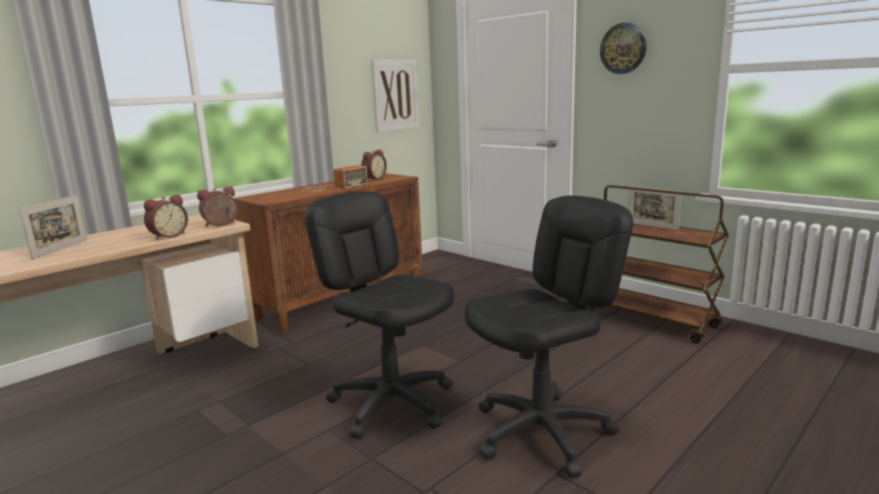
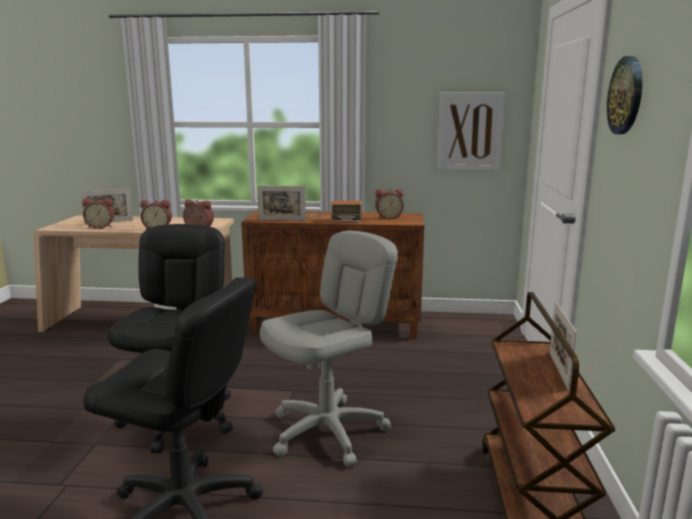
camera: 50 degrees right, 0 degrees up
none -> alarm clock [82,198,114,229]
none -> picture frame [257,186,306,221]
none -> grey office chair [260,230,398,467]

